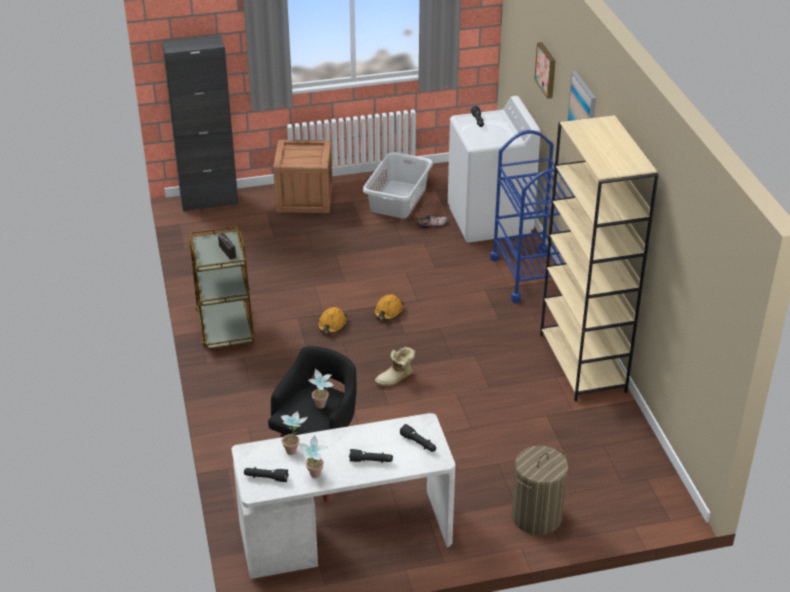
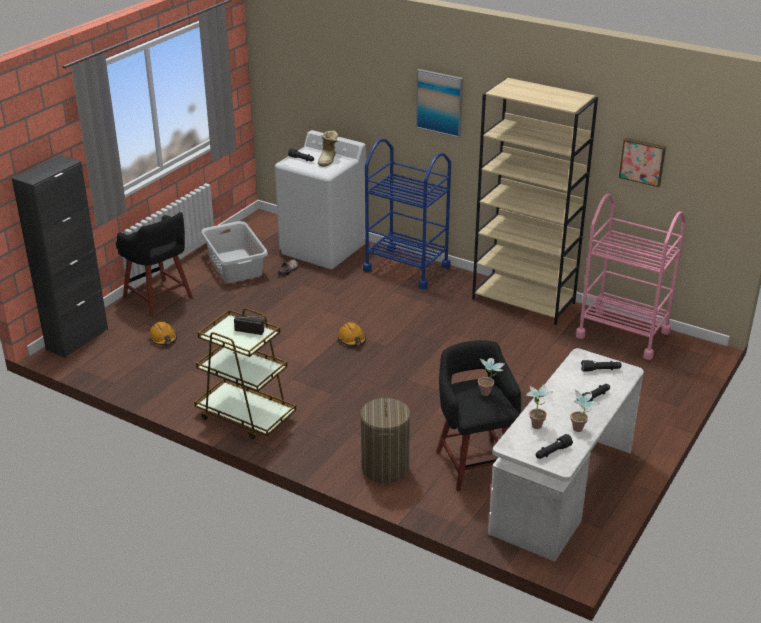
camera: 45 degrees left, 5 degrees down
crate [273,140,333,213] -> black stool [116,212,193,317]
orange hard hat [318,307,347,334] -> orange hard hat moved to [149,322,177,345]
boot [375,347,415,387] -> boot moved to [318,130,338,167]
laundry basket [512,446,568,535] -> laundry basket moved to [360,397,410,483]
picture [534,42,556,99] -> picture moved to [619,138,666,187]
none -> pink cart [576,194,686,360]

